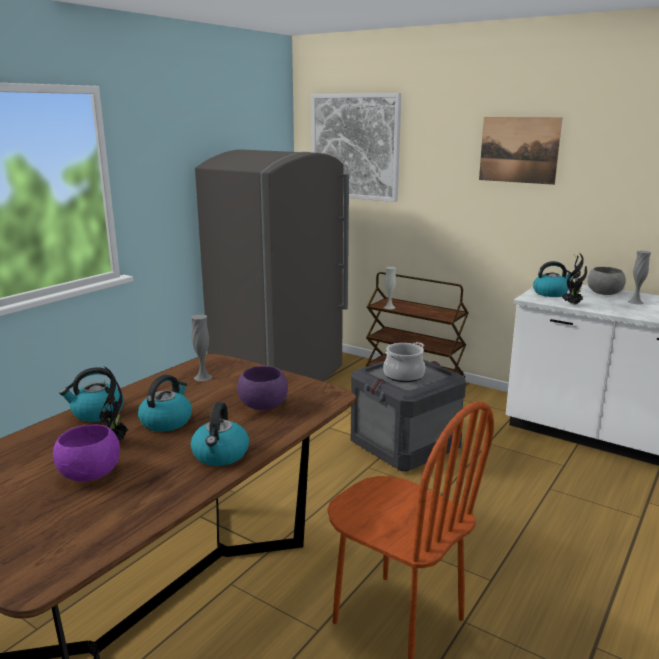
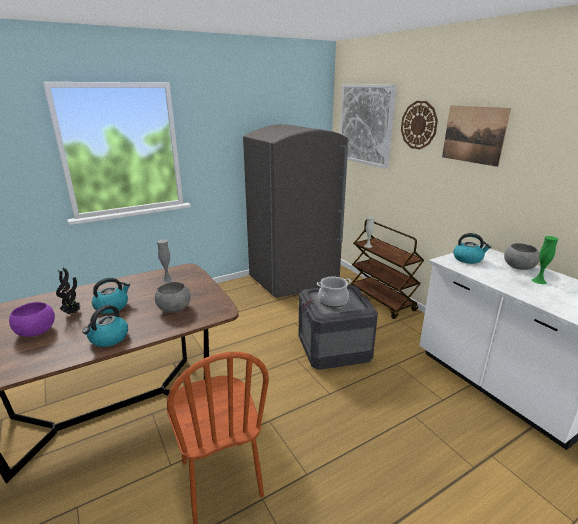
camera: 25 degrees right, 5 degrees up
kettle [59,367,124,422] -> none
purple bowl [237,366,288,410] -> grey bowl [155,282,191,313]
potted plant [562,254,587,305] -> none
grey vase [628,251,651,305] -> green vase [532,236,559,284]
none -> wall clock [401,101,438,149]

